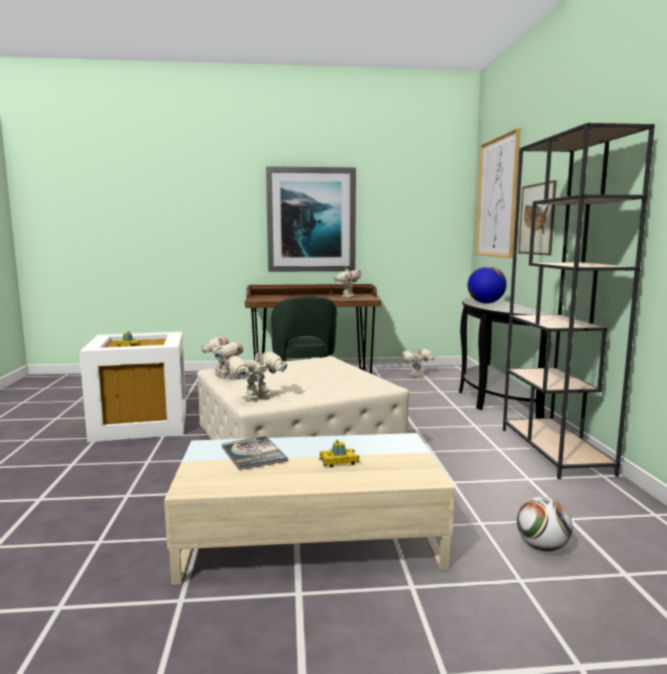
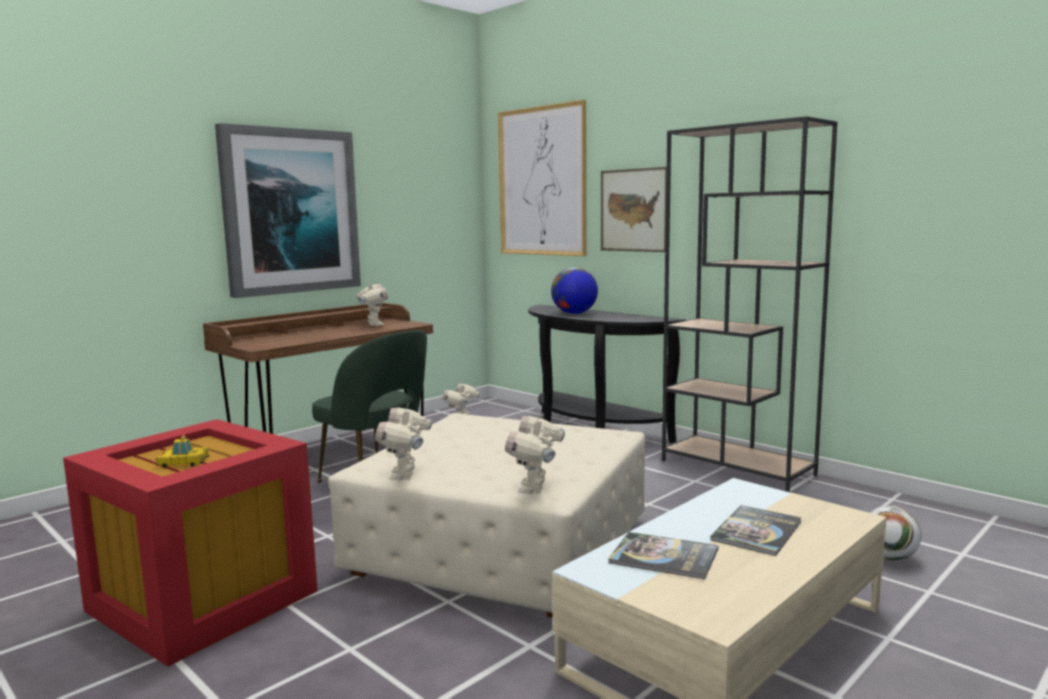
camera: 40 degrees left, 0 degrees up
white storage box [79,332,186,442] -> red storage box [63,419,318,667]
toy robot [201,334,243,379] -> toy robot turned 105 degrees counterclockwise [375,403,432,481]
toy car [319,439,360,468] -> book [710,505,801,556]

